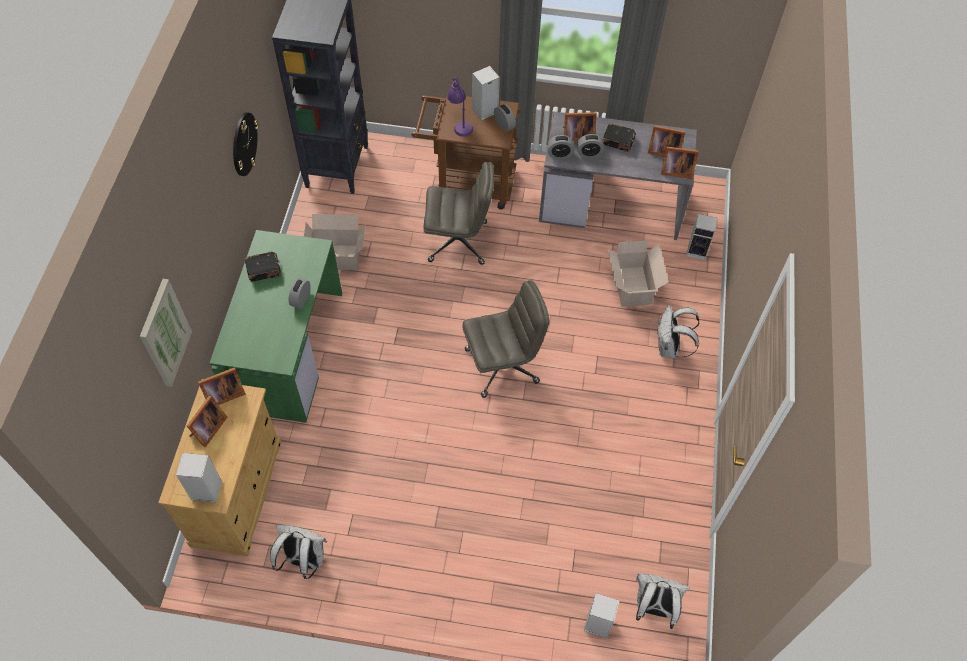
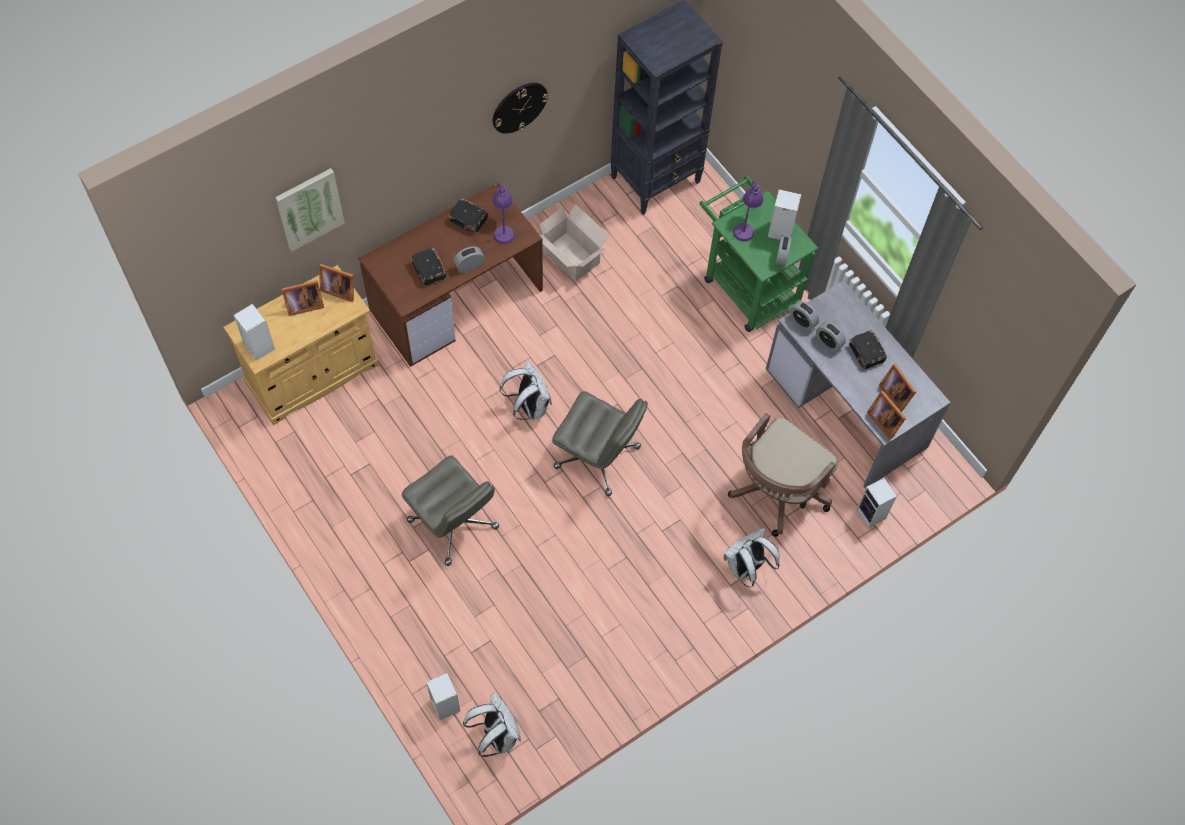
camera: 45 degrees right, 5 degrees up
green desk [209,230,342,423] -> brown desk [359,183,543,367]
white backpack [270,525,327,579] -> white backpack moved to [500,361,552,420]
brown cart [412,94,521,210] -> green cart [700,175,819,332]
grey office chair [424,162,494,265] -> grey office chair moved to [402,455,499,566]
picture frame [563,112,597,141] -> none
cardboard box [608,240,669,307] -> brown office chair [728,413,838,537]
none -> black book [410,248,447,286]
none -> purple table lamp [492,183,515,244]

